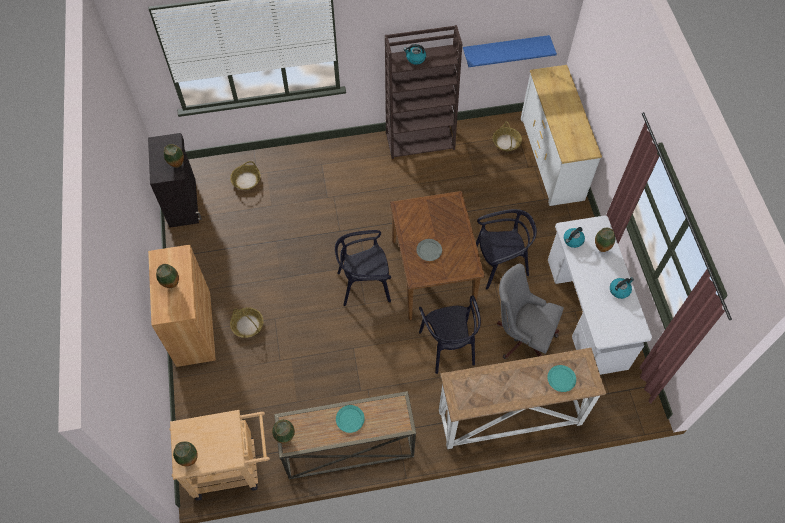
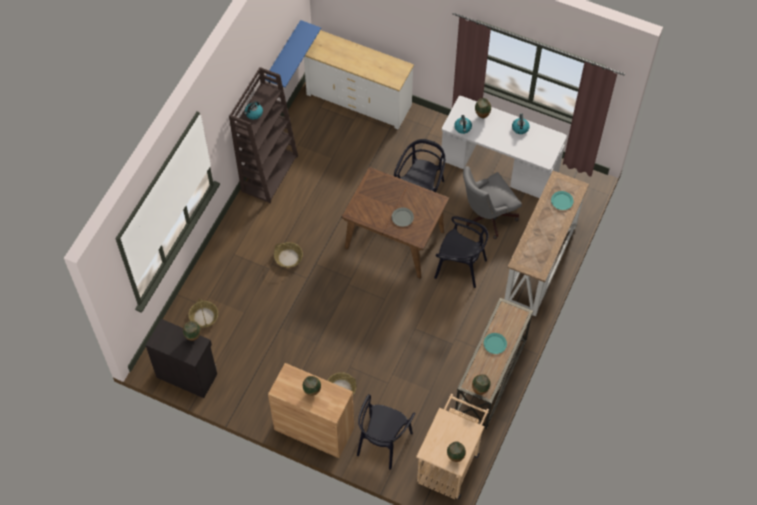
camera: 55 degrees left, 0 degrees up
black chair [335,230,391,306] -> black chair moved to [357,394,416,470]
basket [493,121,522,151] -> basket moved to [274,242,303,268]

